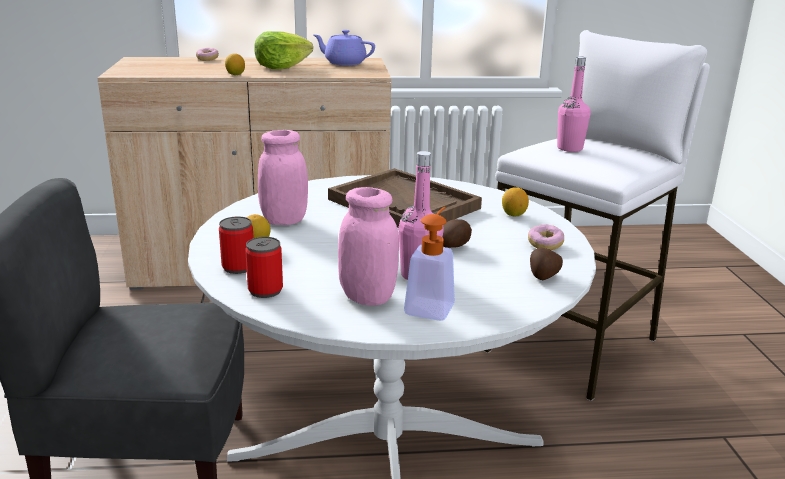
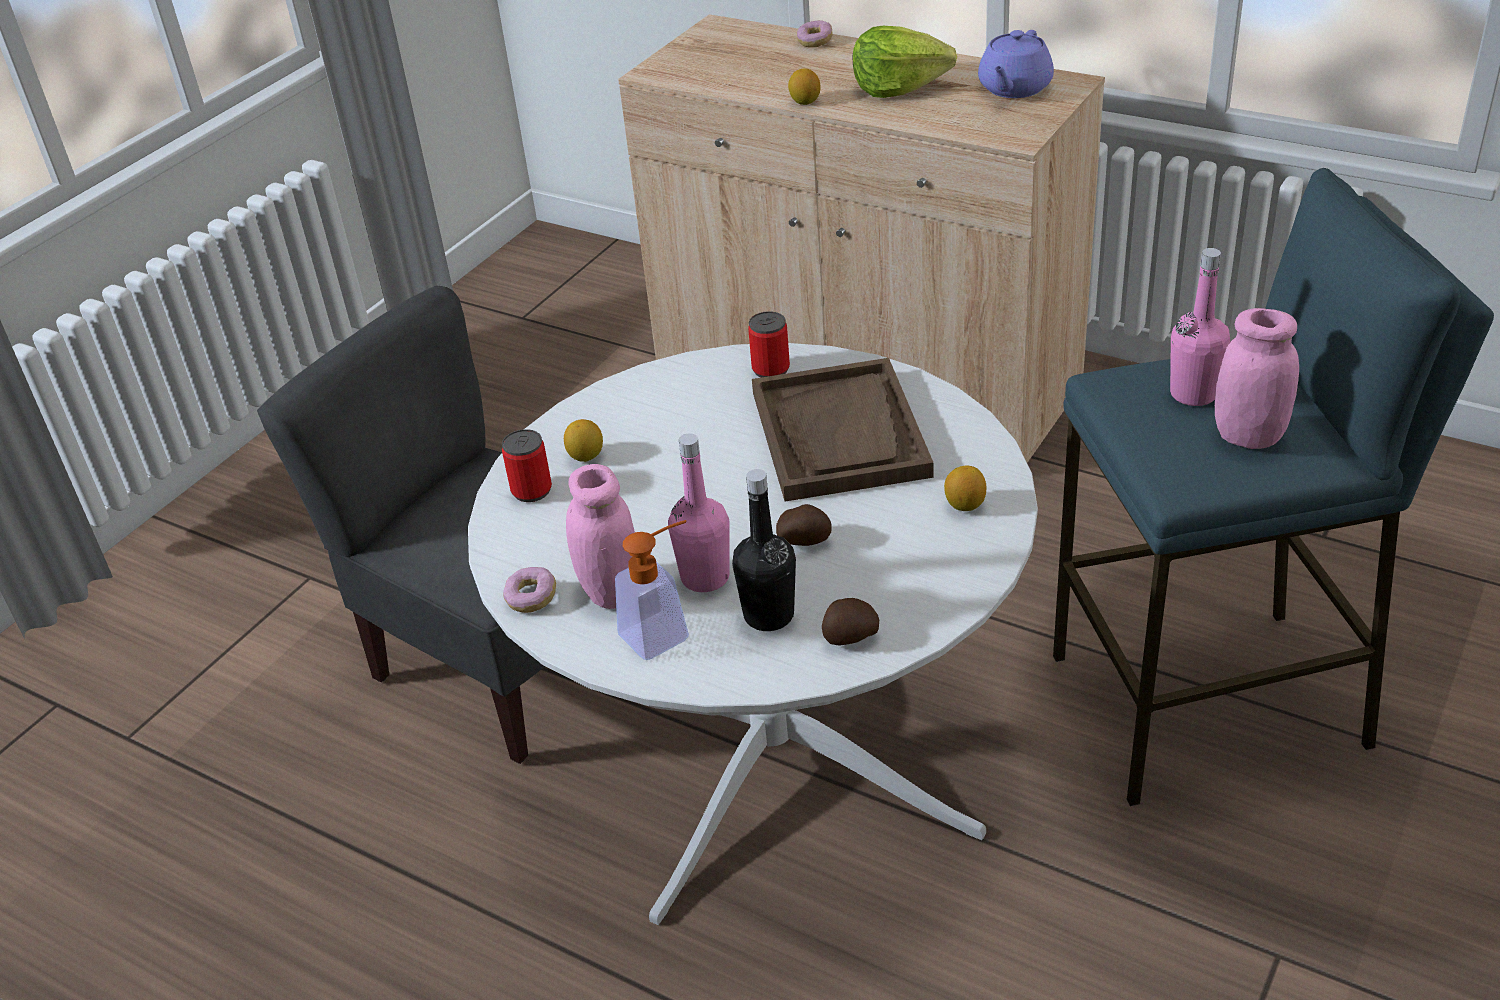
camera: 40 degrees right, 15 degrees up
can [245,237,283,298] -> can moved to [748,311,790,378]
pink jar [258,130,308,225] -> pink jar moved to [1215,308,1299,449]
purple teapot [314,30,375,66] -> purple teapot turned 120 degrees counterclockwise [978,30,1054,98]
white stool [484,30,710,401] -> blue stool [1053,168,1494,806]
donut [528,224,564,250] -> donut moved to [503,567,556,613]
none -> black bottle [732,469,796,631]

